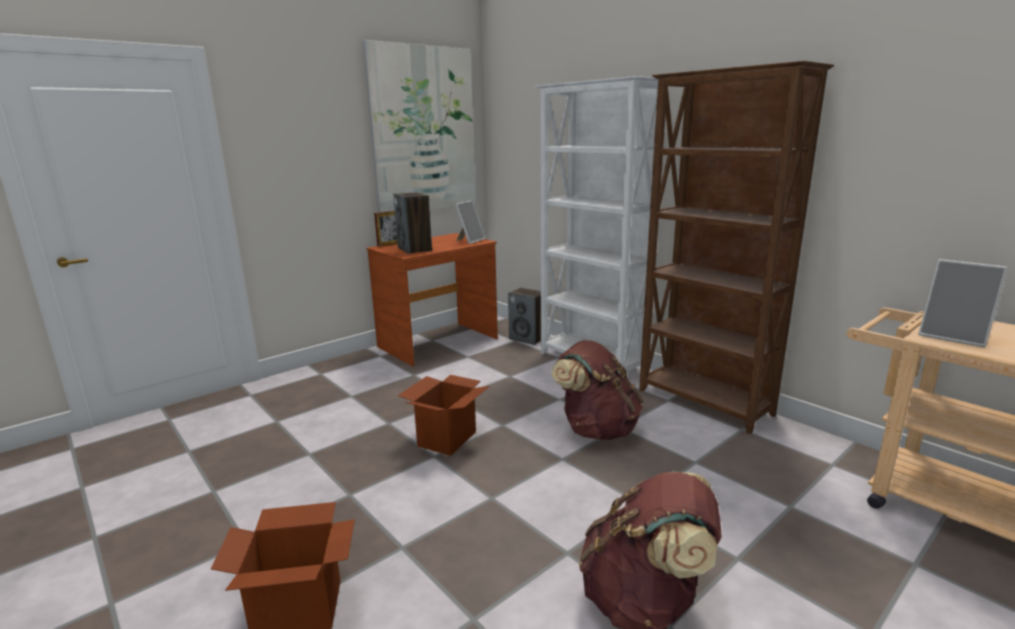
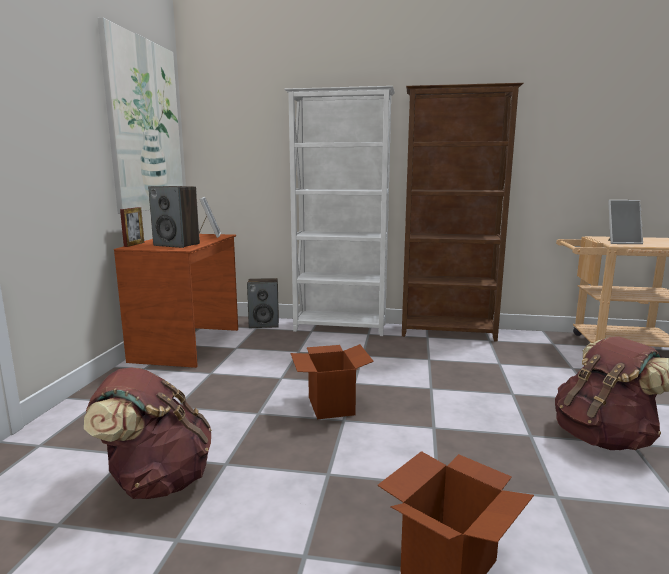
camera: 40 degrees left, 5 degrees down
brown backpack [551,340,643,440] -> brown backpack moved to [84,367,212,499]

